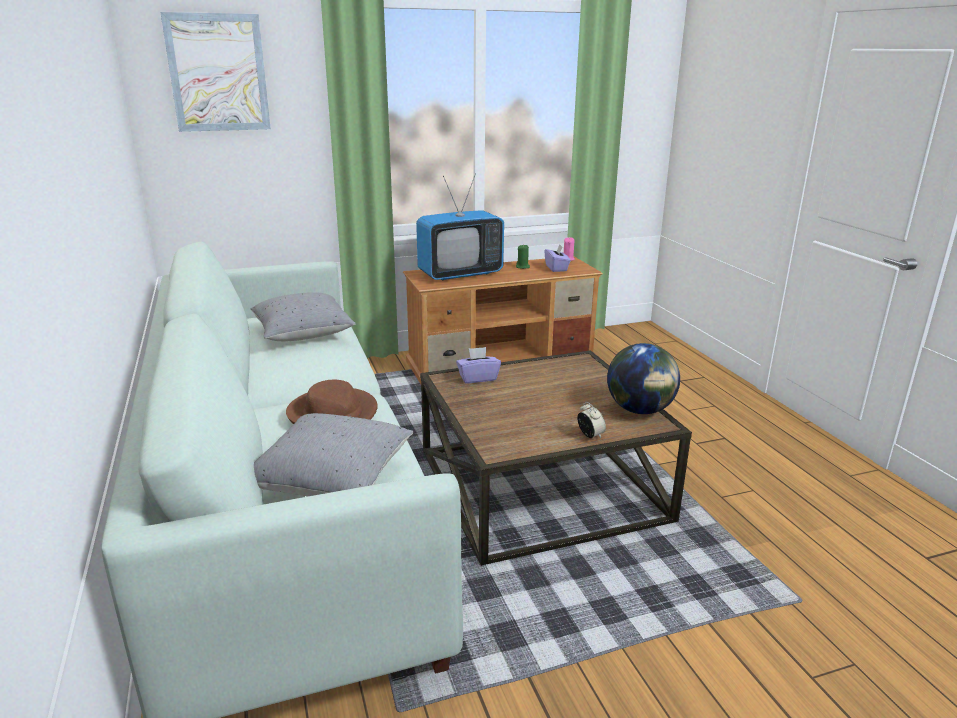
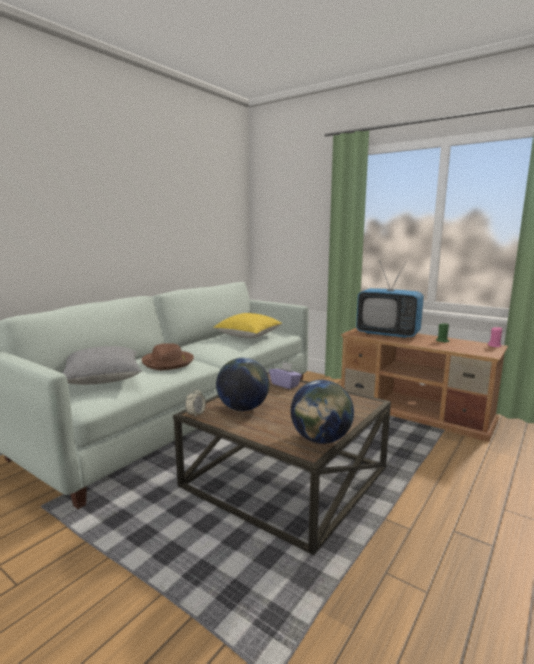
camera: 55 degrees right, 10 degrees down
picture [160,12,271,132] -> none
grey pillow [250,292,356,341] -> yellow pillow [213,313,282,338]
purple tissue box [544,244,571,272] -> none
alarm clock [577,402,606,438] -> alarm clock moved to [185,388,206,417]
none -> globe [216,358,270,411]

